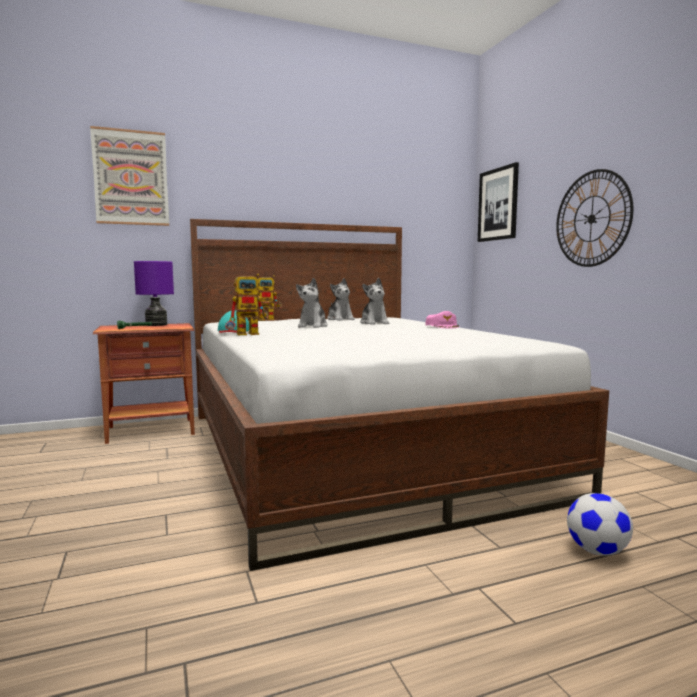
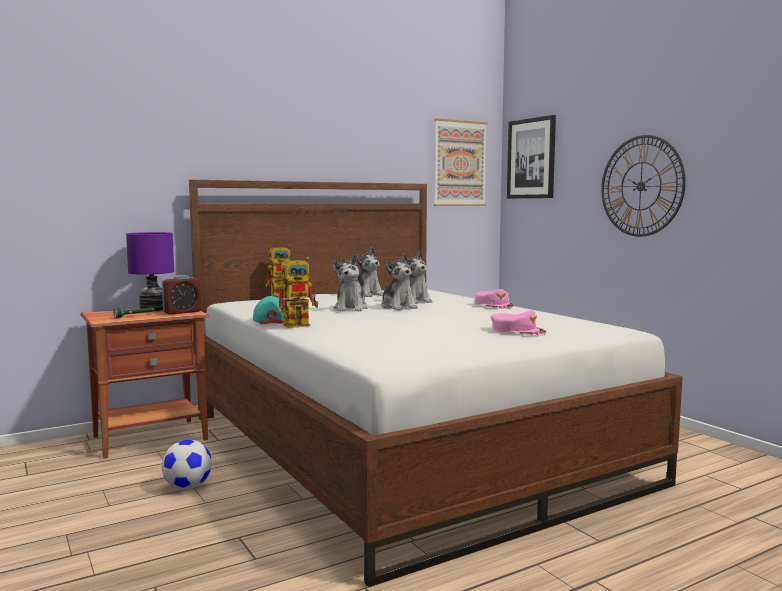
camera: 10 degrees left, 0 degrees up
picture [90,126,169,226] -> picture moved to [434,118,487,206]
football [567,493,633,556] -> football moved to [161,440,212,489]
none -> alarm clock [162,275,201,315]
none -> plush toy [381,254,418,310]
none -> pink cap [491,310,547,336]

